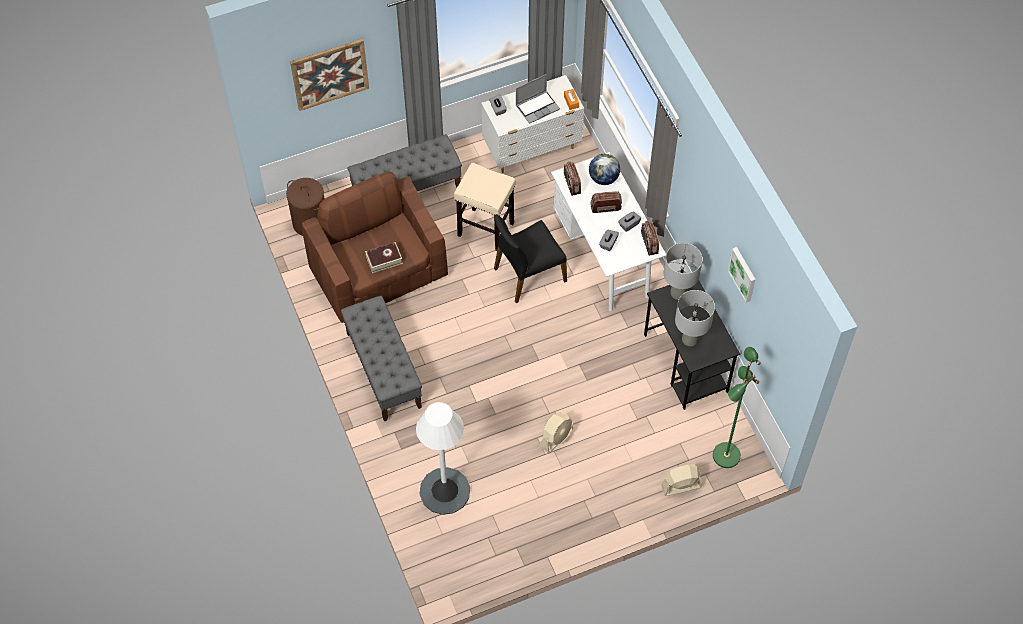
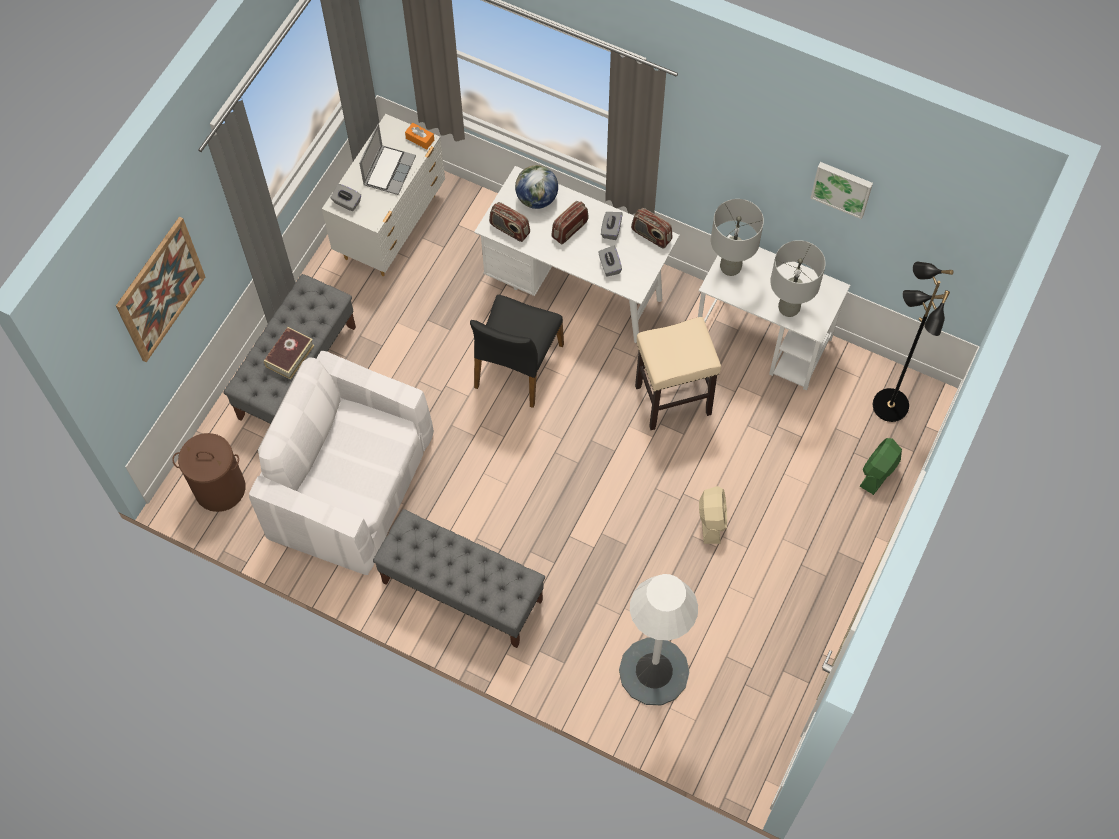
camera: 40 degrees left, 5 degrees up
brown armchair [301,172,448,323] -> white armchair [249,351,434,575]
book [365,242,403,274] -> book moved to [264,327,315,380]
beige stool [454,163,515,251] -> beige stool moved to [635,317,721,430]
black desk [644,280,740,410] -> white desk [698,235,850,391]
beige fan [661,464,702,496] -> green fan [859,438,902,495]
green floor lamp [713,347,761,468] -> black floor lamp [873,262,953,422]

